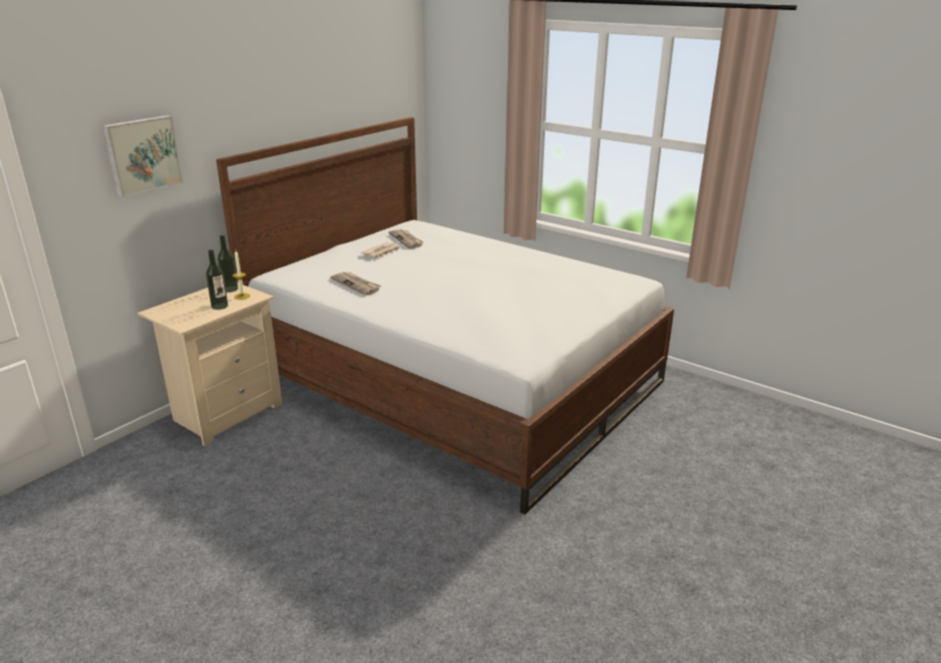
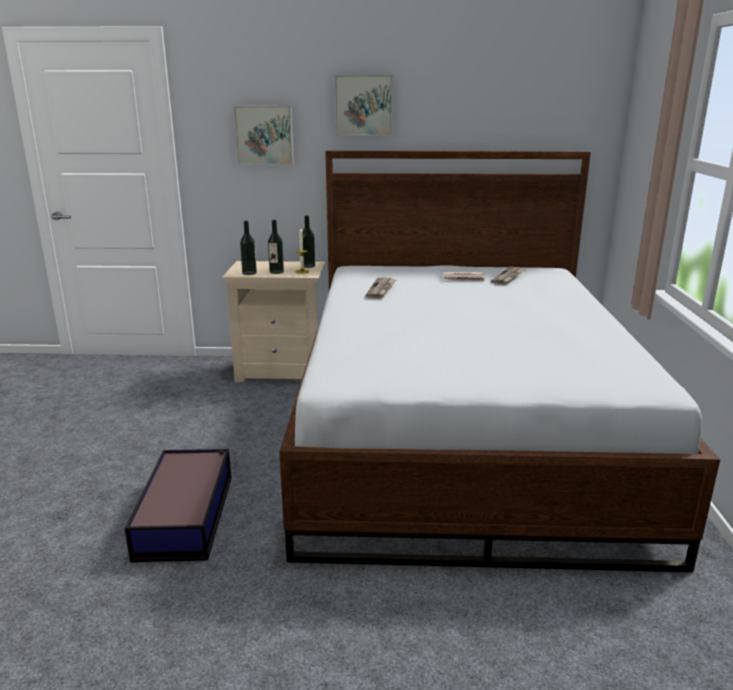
camera: 55 degrees right, 5 degrees down
none -> storage box [125,449,231,562]
none -> bottle [240,221,257,275]
none -> picture [335,75,393,136]

